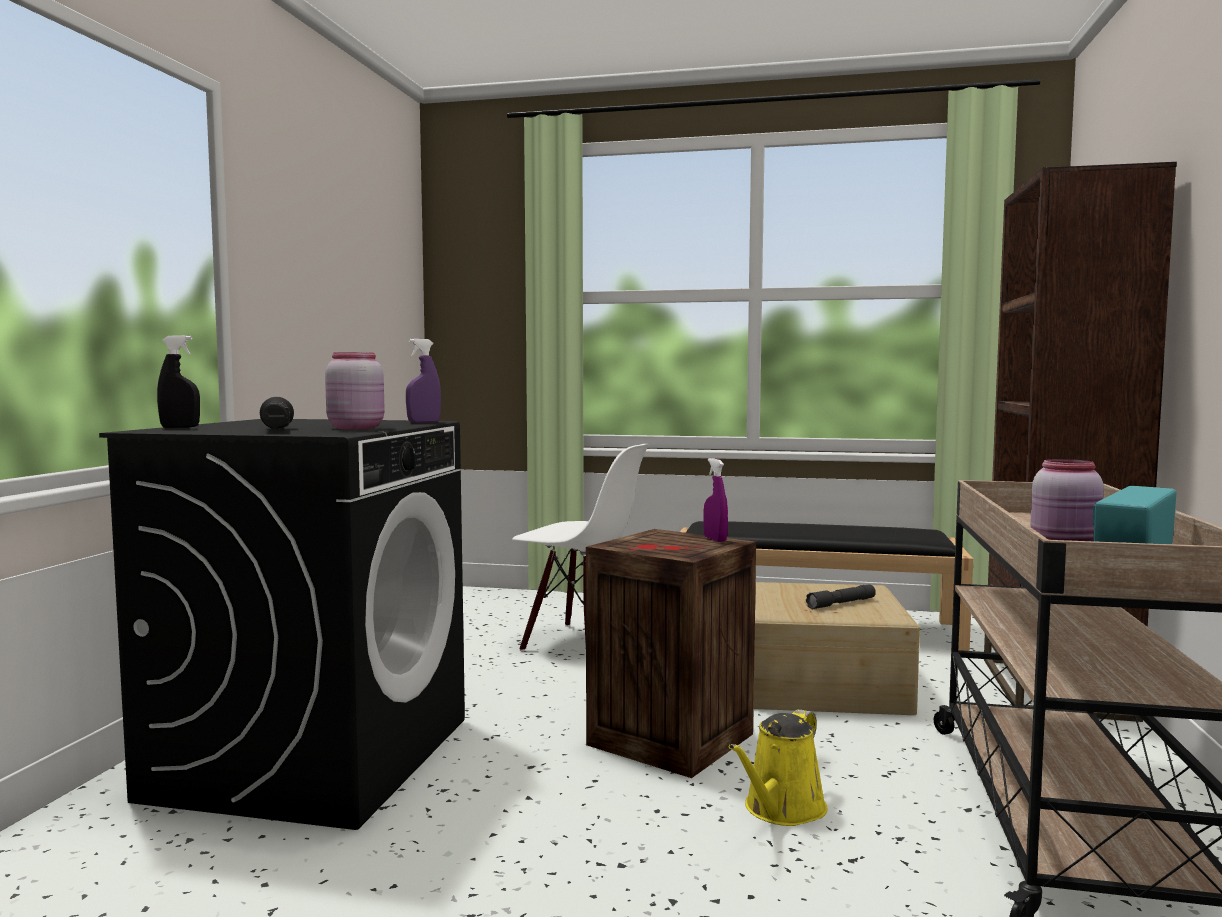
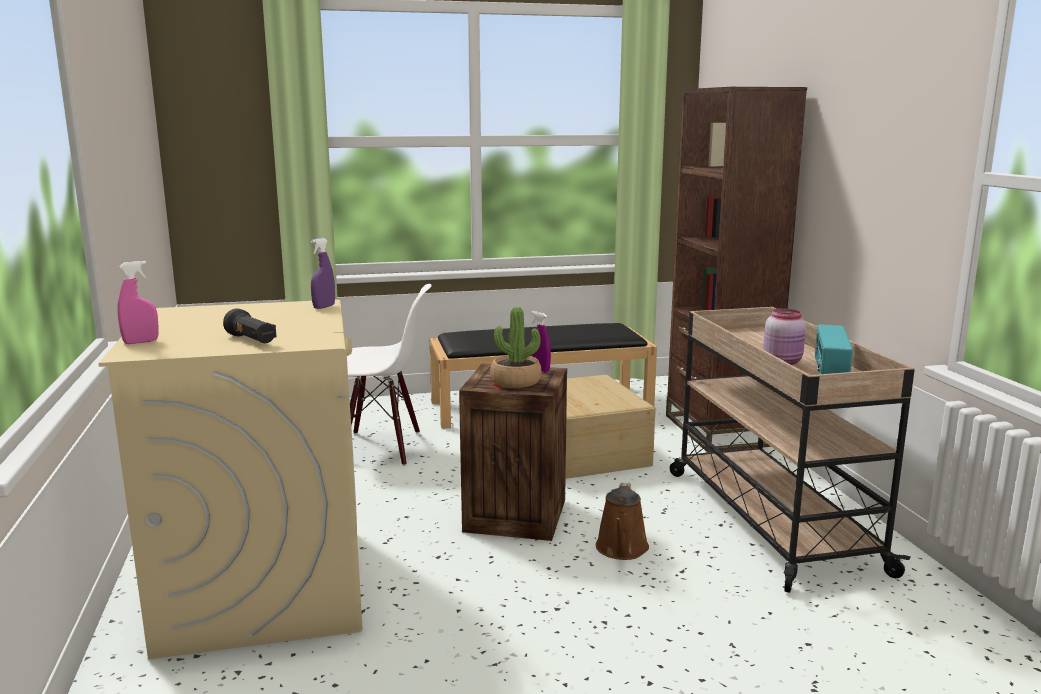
camera: 25 degrees left, 10 degrees up
black washing machine [99,419,465,830] -> beige washing machine [98,299,363,659]
black spray bottle [157,335,200,428] -> pink spray bottle [117,261,159,344]
pink jar [325,352,385,429] -> none
yellow watering can [729,709,827,826] -> brown watering can [596,483,649,560]
grey flashlight [806,584,876,609] -> none
none -> potted plant [490,307,542,388]

